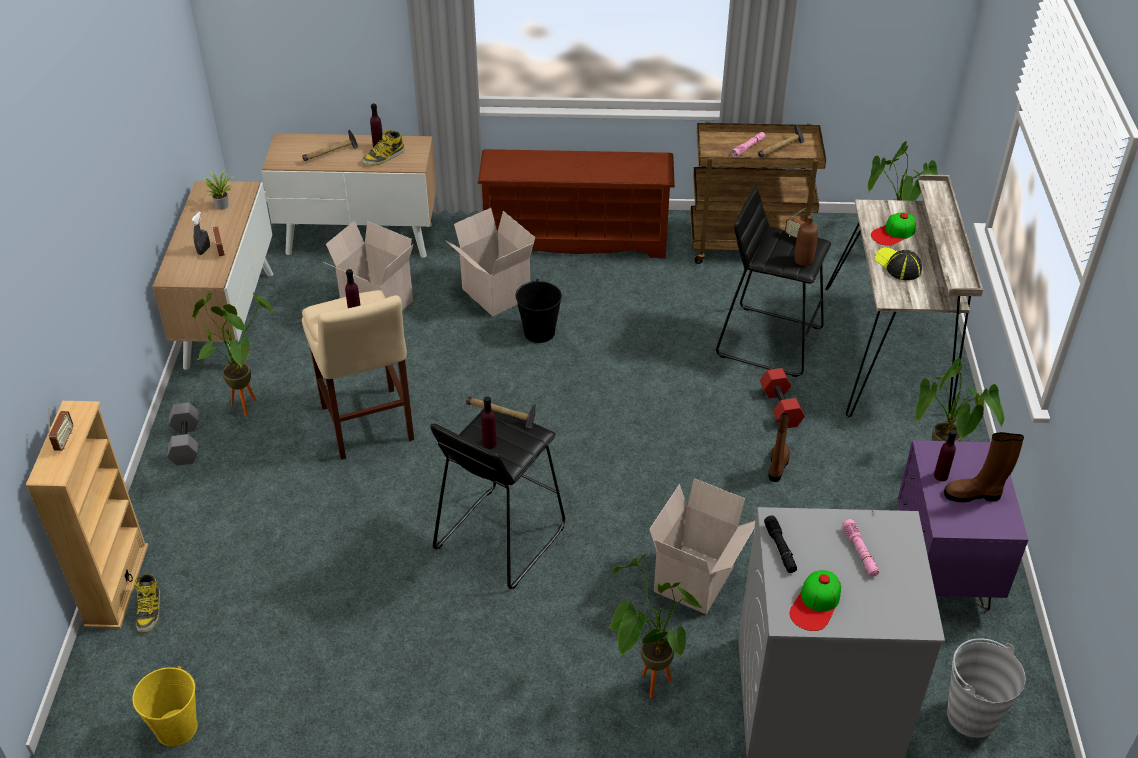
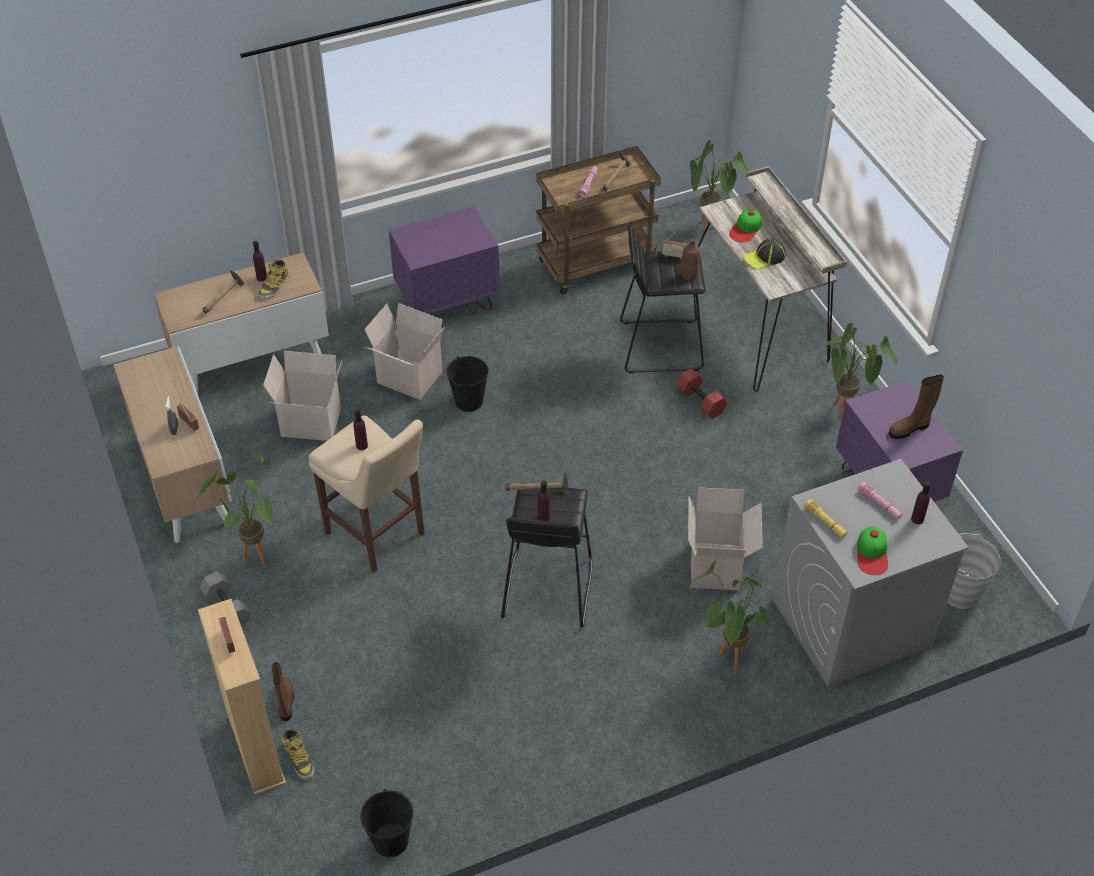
camera: 25 degrees left, 5 degrees up
yellow bucket [132,666,198,747] -> black bucket [360,789,414,857]
potted plant [202,168,236,210] -> none
brown shoe rack [478,149,675,258] -> purple nightstand [389,207,500,315]
black flashlight [764,515,797,573] -> yellow flashlight [804,499,847,538]
brown boot [768,413,790,482] -> brown boot moved to [272,662,295,721]
cap [874,247,922,280] -> cap turned 60 degrees counterclockwise [744,238,786,270]
purple bottle [934,429,957,481] -> purple bottle moved to [911,481,931,524]

